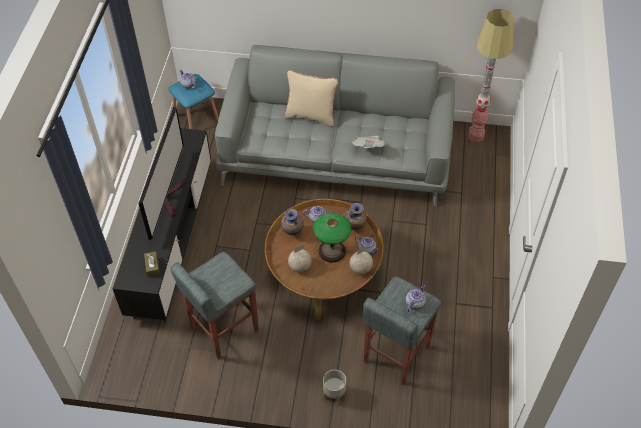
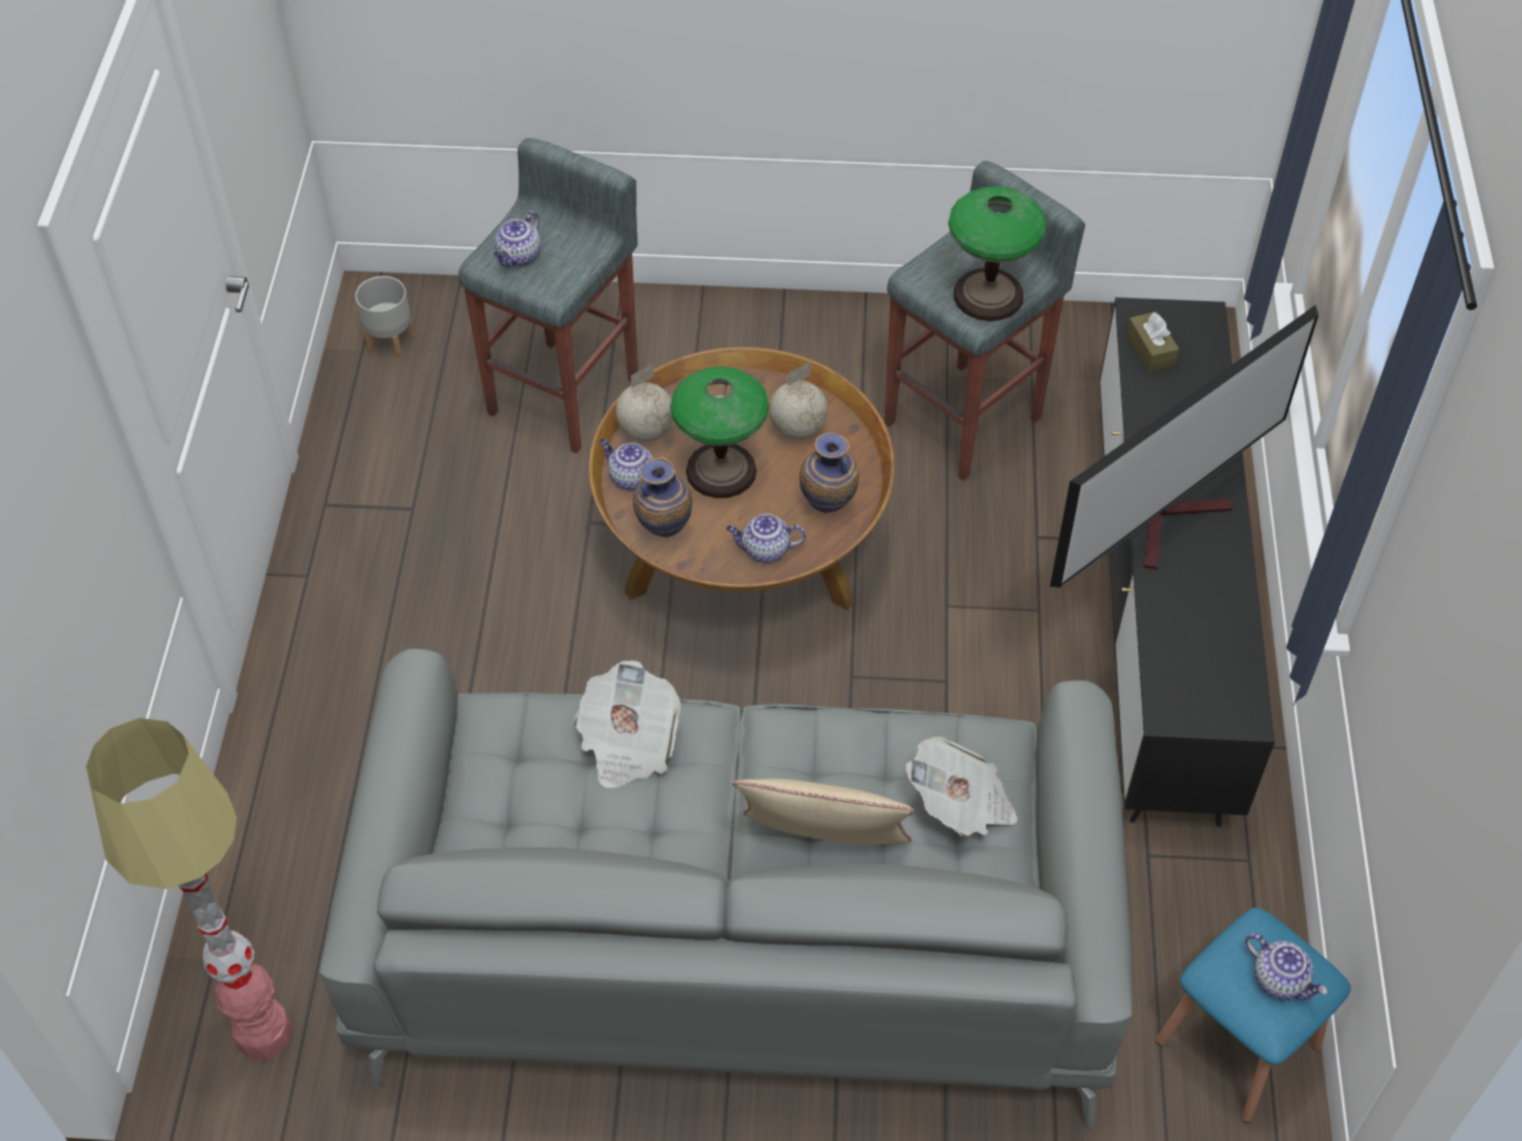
camera: 175 degrees right, 0 degrees up
television [138,106,186,240] -> television turned 135 degrees counterclockwise [1050,305,1319,588]
grey planter [323,370,346,404] -> grey planter moved to [355,276,414,358]
none -> newspaper [906,736,1018,837]
none -> table lamp [948,186,1047,321]

